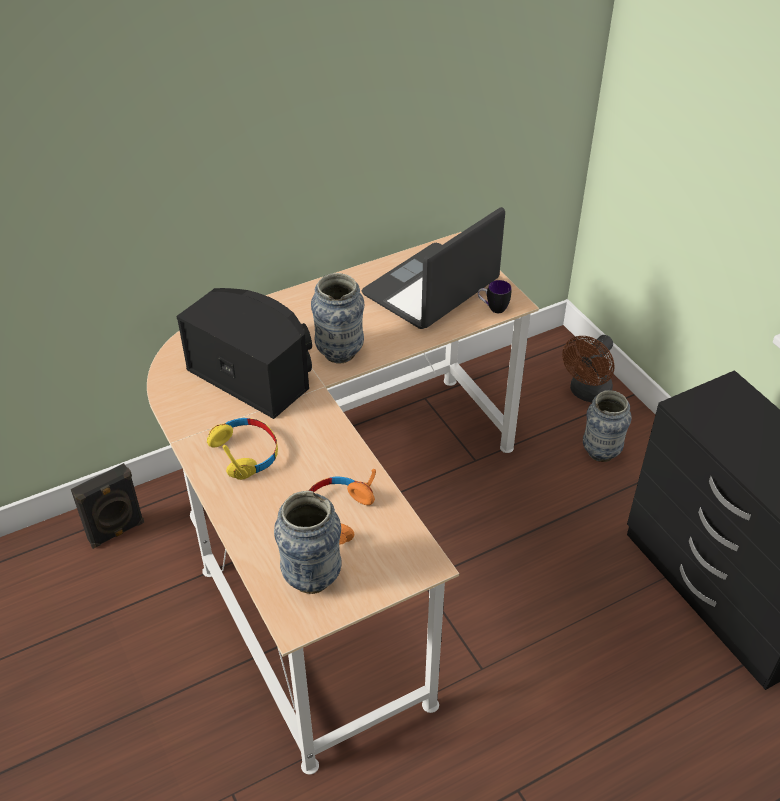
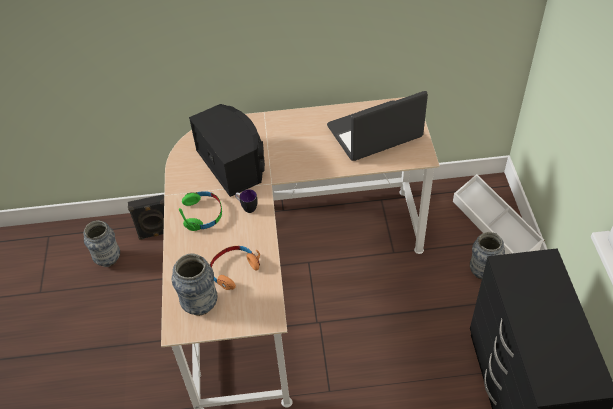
camera: 25 degrees right, 5 degrees up
yellow headphones [207,418,278,480] -> green headphones [179,191,222,231]
vase [311,273,364,363] -> vase moved to [83,220,120,267]
mug [478,280,512,313] -> mug moved to [235,189,258,213]
brown fan [562,335,615,403] -> white storage box [453,174,544,254]

